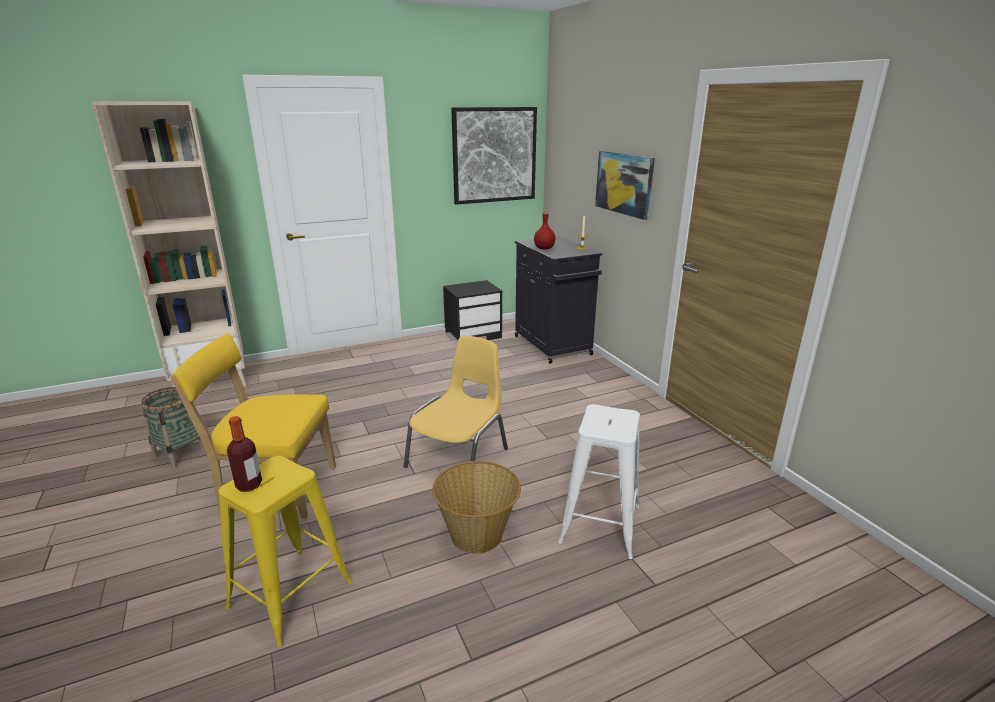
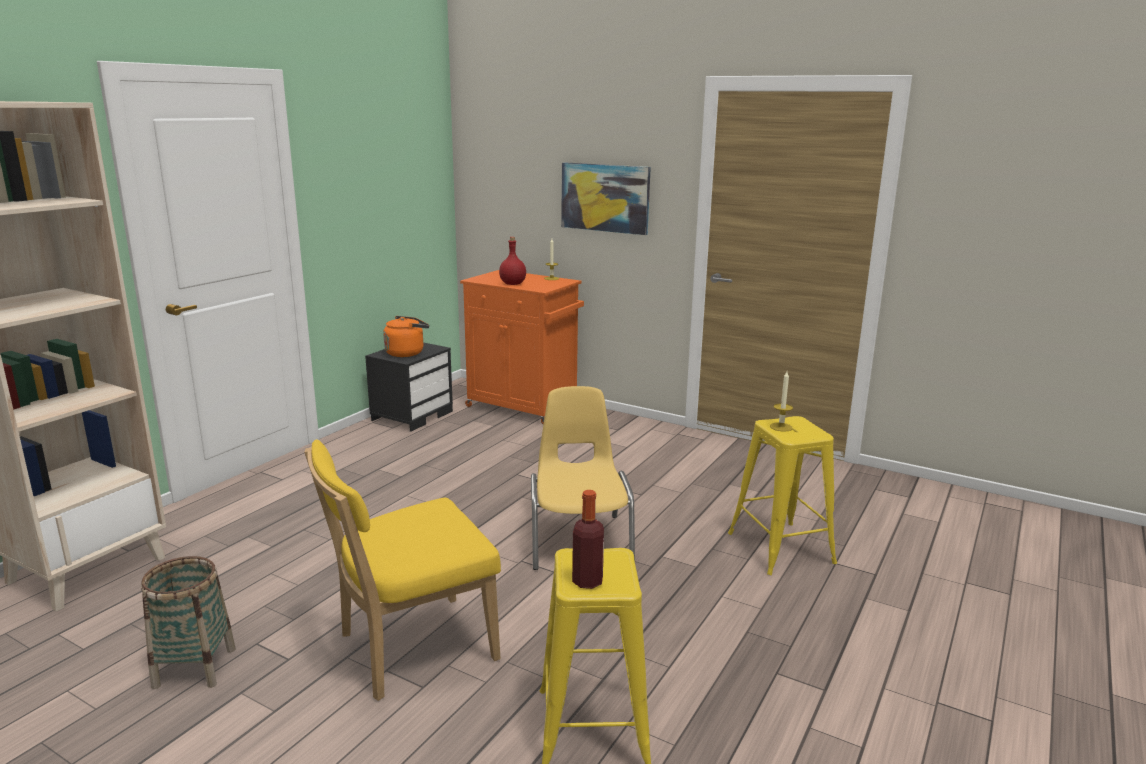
camera: 35 degrees left, 5 degrees down
basket [432,461,521,554] -> none
picture [451,107,537,205] -> none
black cabinet [515,236,602,364] -> orange cabinet [460,270,584,424]
white stool [558,404,640,559] -> yellow stool [728,416,837,575]
none -> orange kettle [383,316,429,357]
none -> candle [770,372,793,432]

